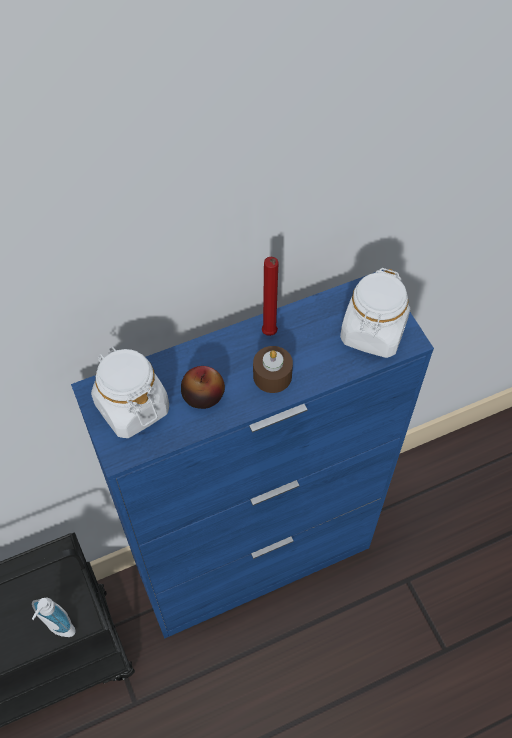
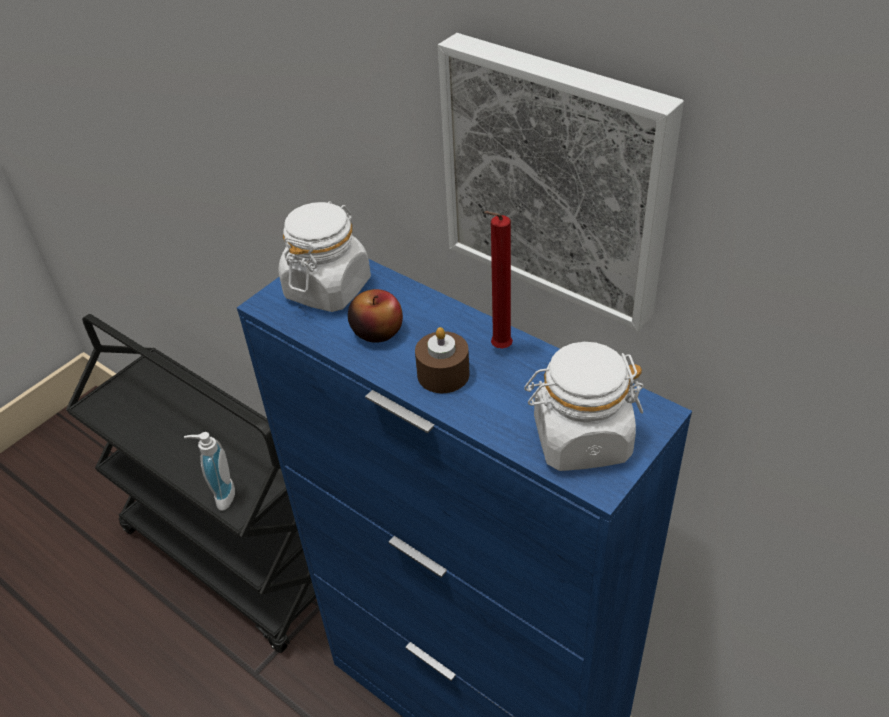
camera: 65 degrees right, 15 degrees down
none -> picture [438,33,684,331]

